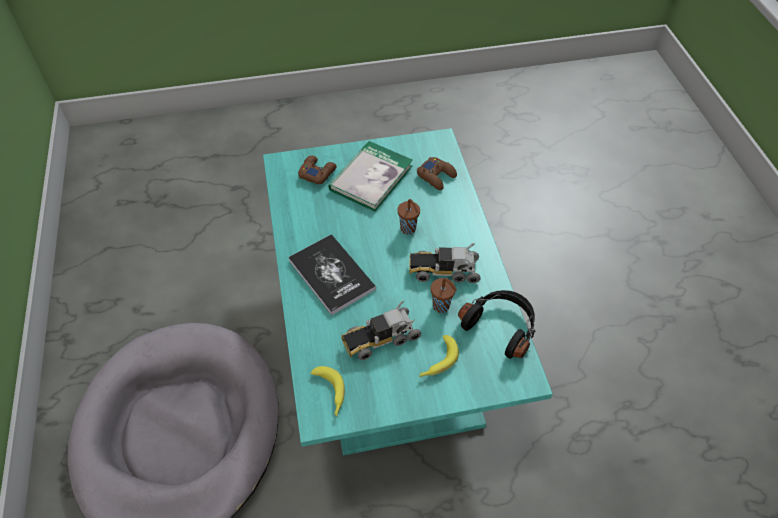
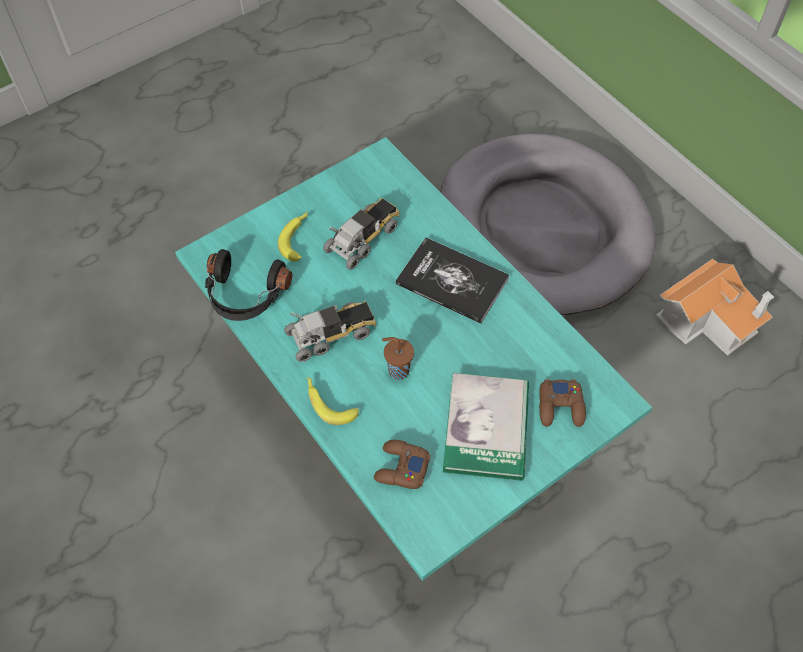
camera: 155 degrees right, 5 degrees up
banana [311,366,345,416] -> banana moved to [307,377,359,425]
brown cup [431,278,457,313] -> none
none -> toy house [656,259,774,356]

